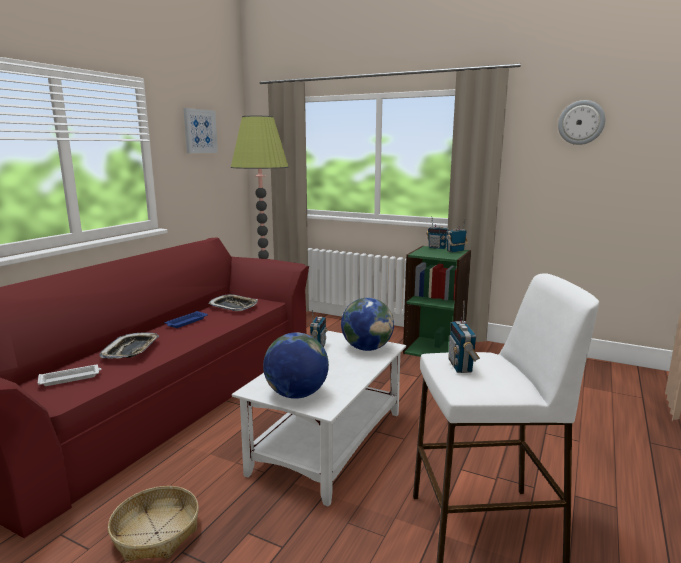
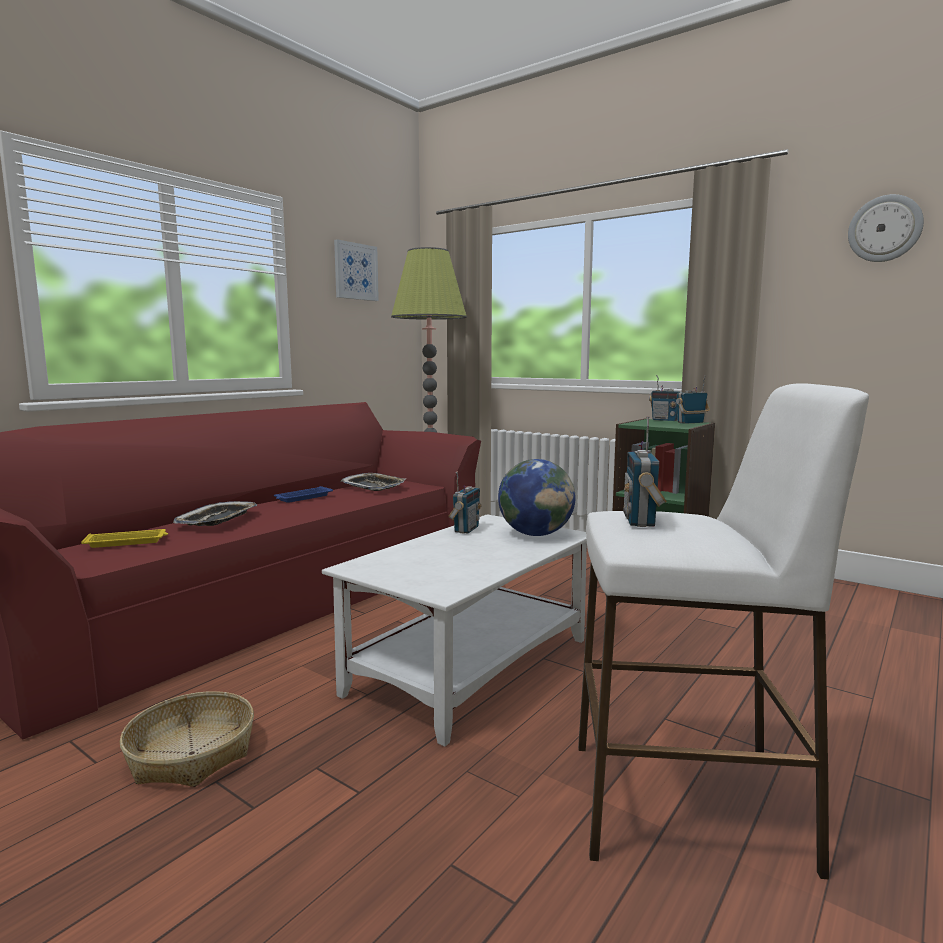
camera: 10 degrees right, 5 degrees down
white tray [38,365,102,386] -> yellow tray [81,529,168,548]
globe [263,332,329,399] -> none

